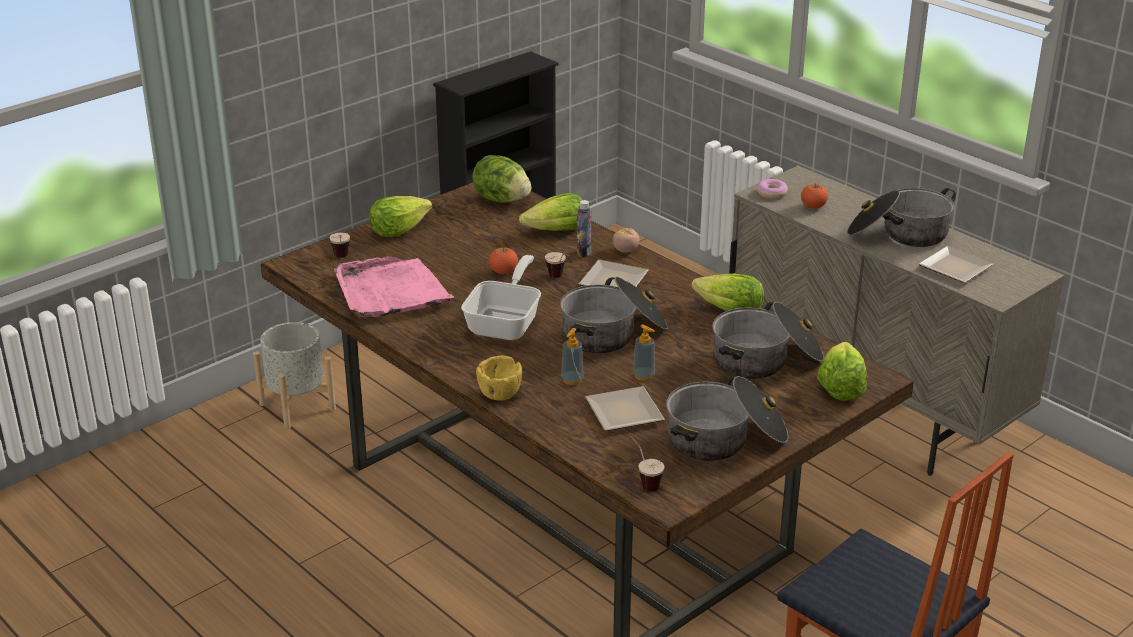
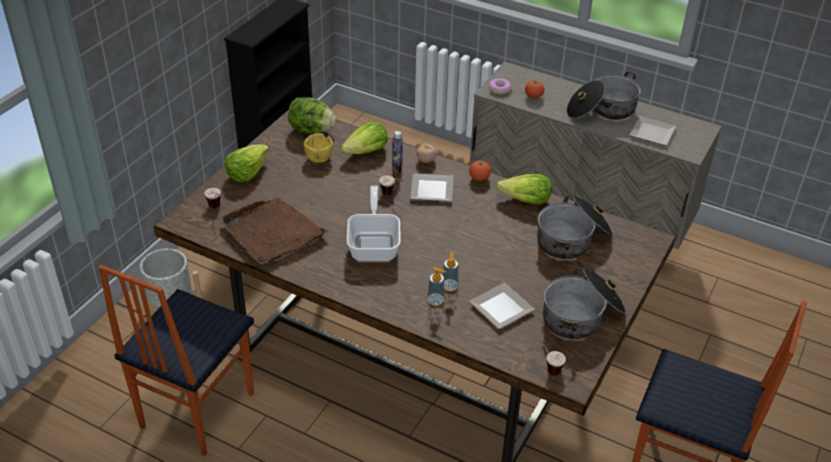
camera: 20 degrees left, 10 degrees up
pink tray [334,256,455,317] -> brown tray [221,198,329,262]
yellow bowl [476,355,522,401] -> yellow bowl moved to [304,133,333,163]
tomato [489,247,518,274] -> tomato moved to [469,160,491,181]
cooking pot [560,277,668,354] -> none
soap dispenser [633,325,655,381] -> soap dispenser moved to [427,267,446,306]
lettuce [817,342,867,401] -> none
none -> chair [98,265,254,456]

